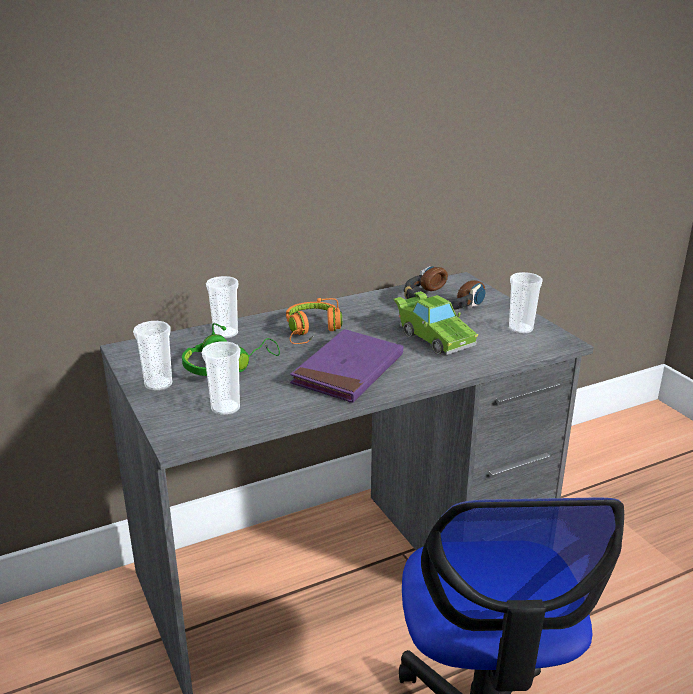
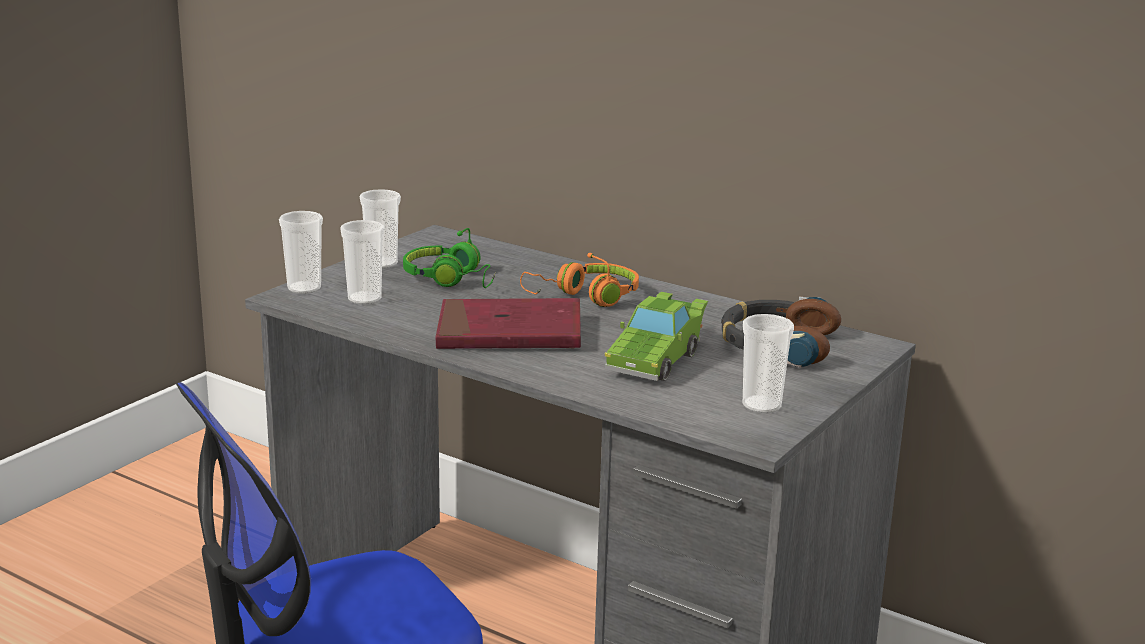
camera: 60 degrees right, 5 degrees down
cup [206,276,238,339] -> cup moved to [279,211,323,294]
purple book [290,329,403,403] -> red book [436,298,581,349]

